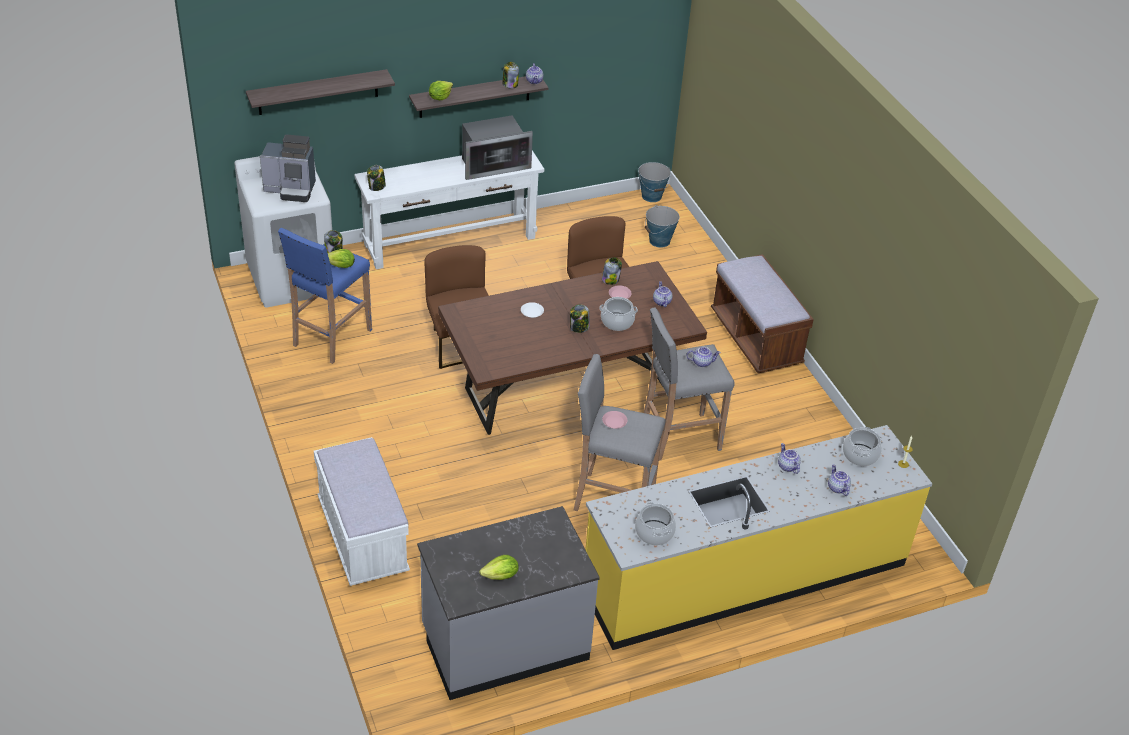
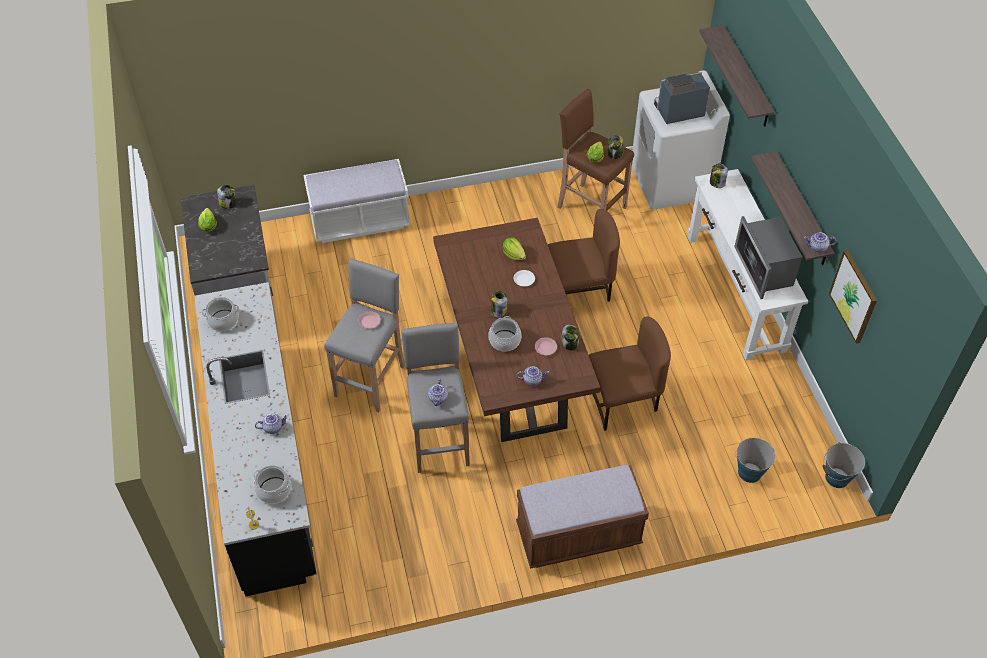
camera: 100 degrees right, 10 degrees up
coffee machine [260,134,316,202] -> coffee machine turned 60 degrees clockwise [654,72,710,124]
blue stool [278,228,372,364] -> brown stool [557,89,634,211]
lettuce [429,81,453,100] -> lettuce moved to [503,238,526,260]
jar [502,62,519,89] -> jar moved to [217,185,237,209]
yellow counter [585,425,932,650] -> black counter [195,282,316,597]
teapot [828,464,851,496] -> none
none -> picture [829,250,877,344]

